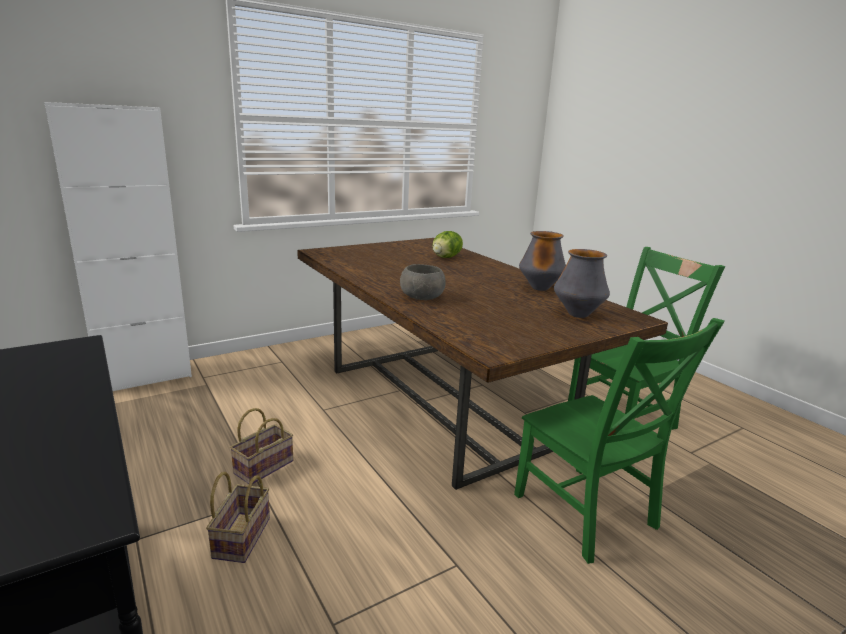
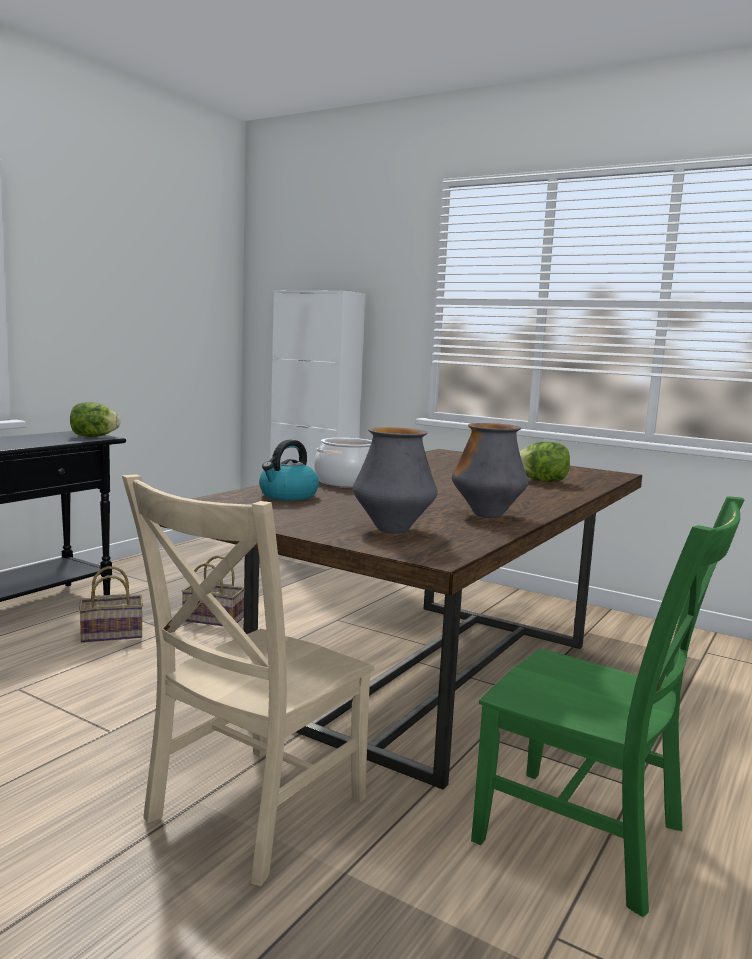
camera: 65 degrees right, 10 degrees down
grey bowl [400,264,446,300] -> cooking pot [314,438,372,487]
green chair [514,318,725,564] -> beige chair [122,474,374,886]
none -> lettuce [70,402,121,437]
none -> kettle [259,440,319,501]

